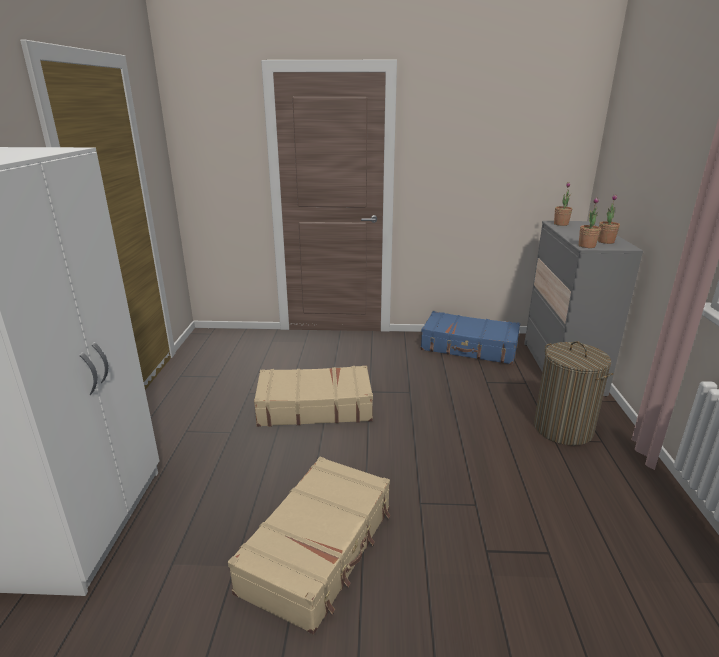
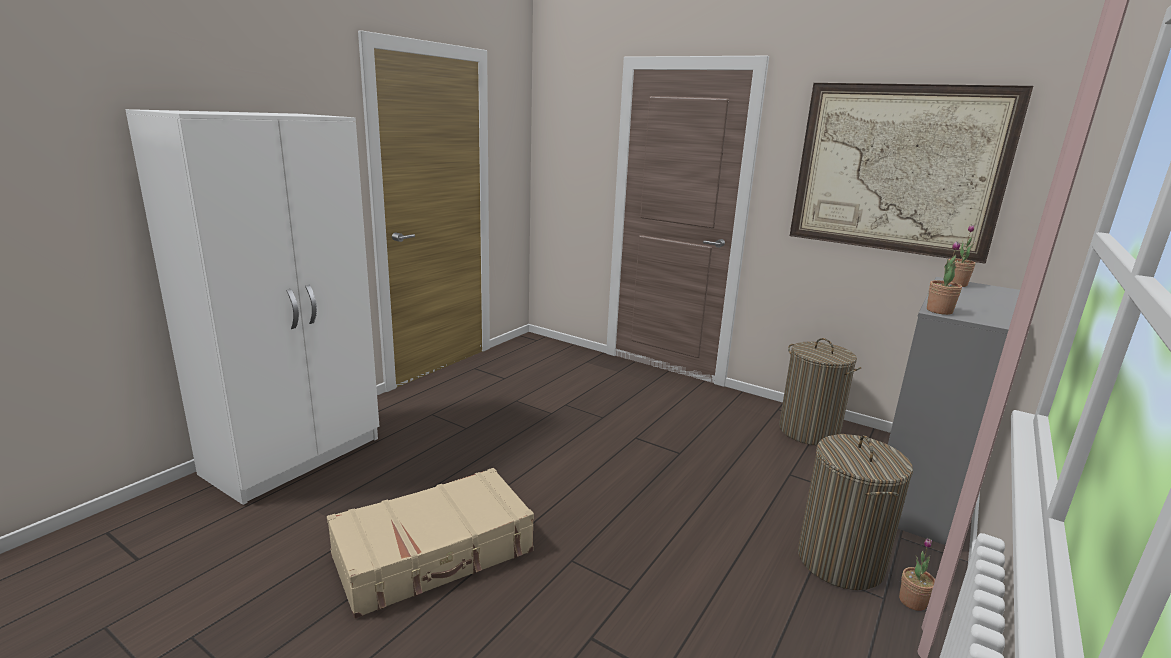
camera: 30 degrees right, 5 degrees down
beige suitcase [254,365,373,427] -> none
blue suitcase [421,311,520,365] -> laundry basket [779,338,861,446]
potted plant [598,194,620,244] -> potted plant moved to [899,538,935,611]
none -> picture [790,83,1033,264]

